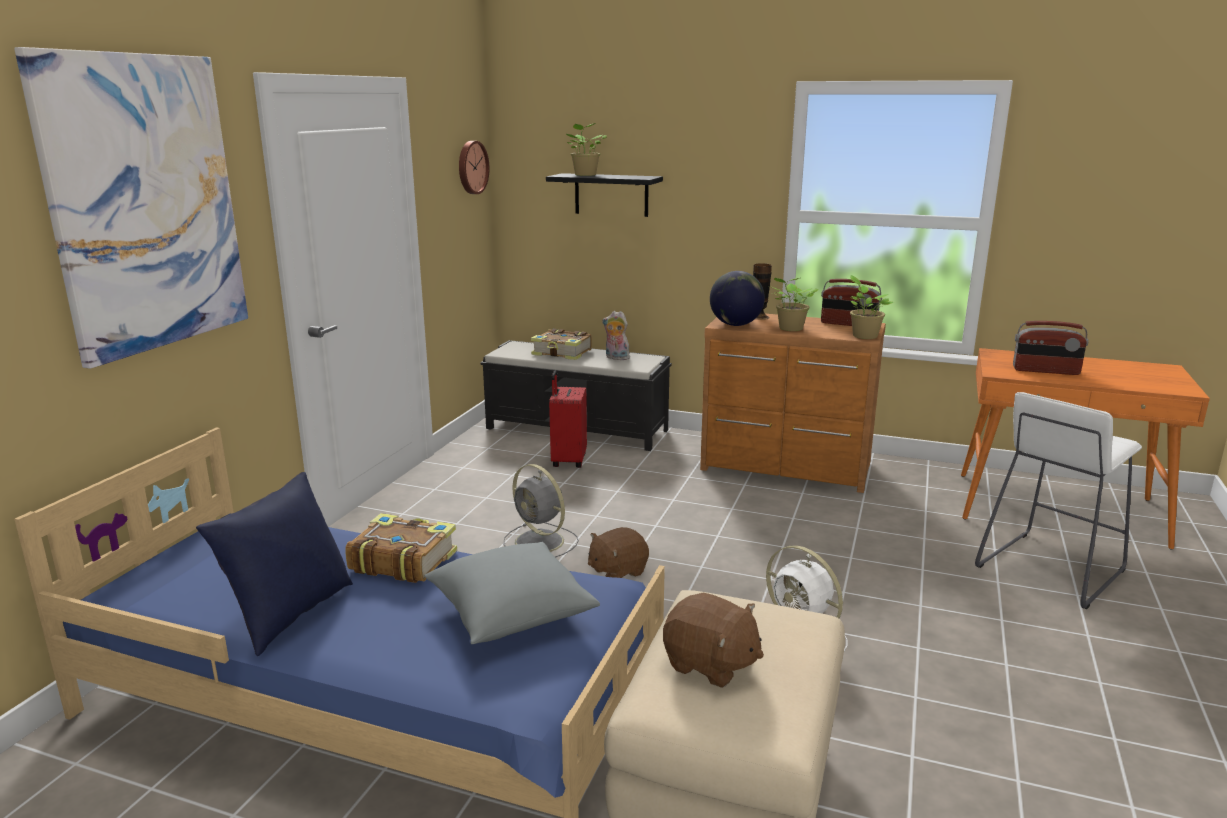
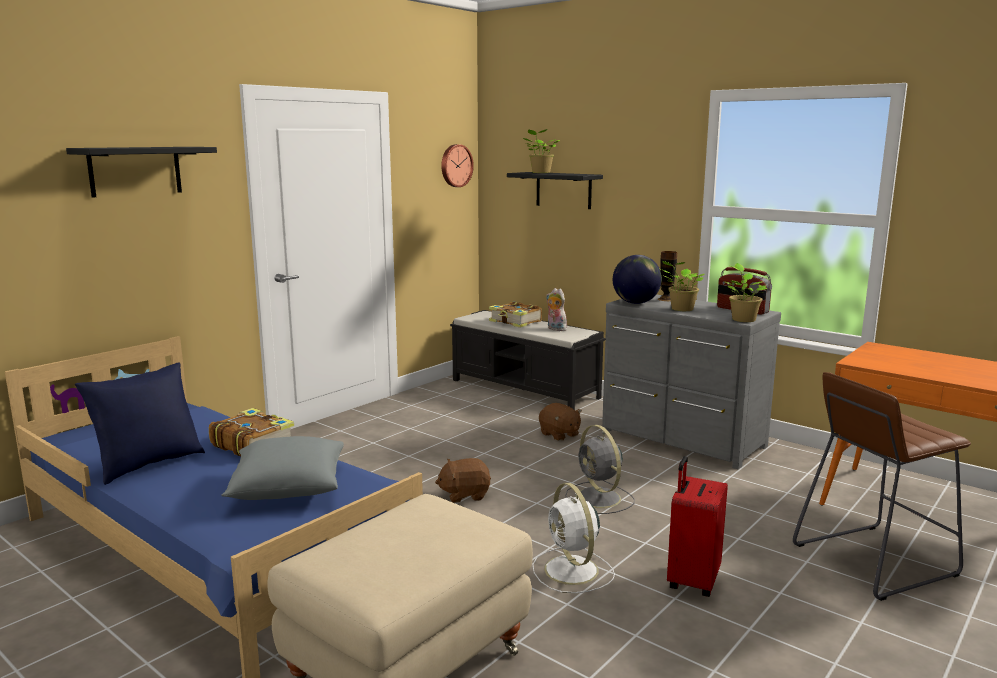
camera: 20 degrees right, 5 degrees down
picture [14,47,248,369] -> black shelf [66,147,217,198]
grey fan [504,464,579,558] -> grey fan moved to [565,425,635,514]
red suitcase [549,371,587,468] -> red suitcase moved to [667,456,728,597]
brown plush toy [663,593,764,688] -> brown plush toy moved to [539,403,582,441]
brown dresser [700,314,886,493] -> grey dresser [602,294,781,469]
white stool [975,392,1142,609] -> brown stool [793,372,971,601]
radio [1013,321,1089,375] -> none

